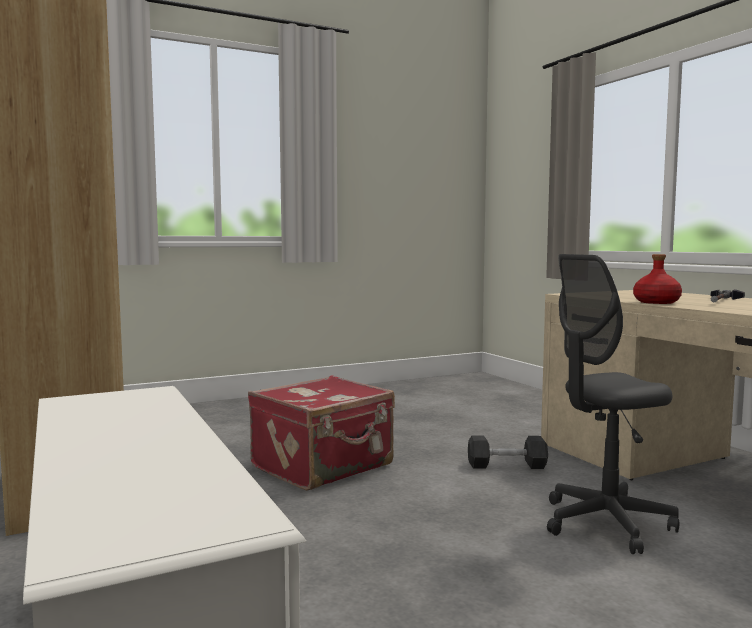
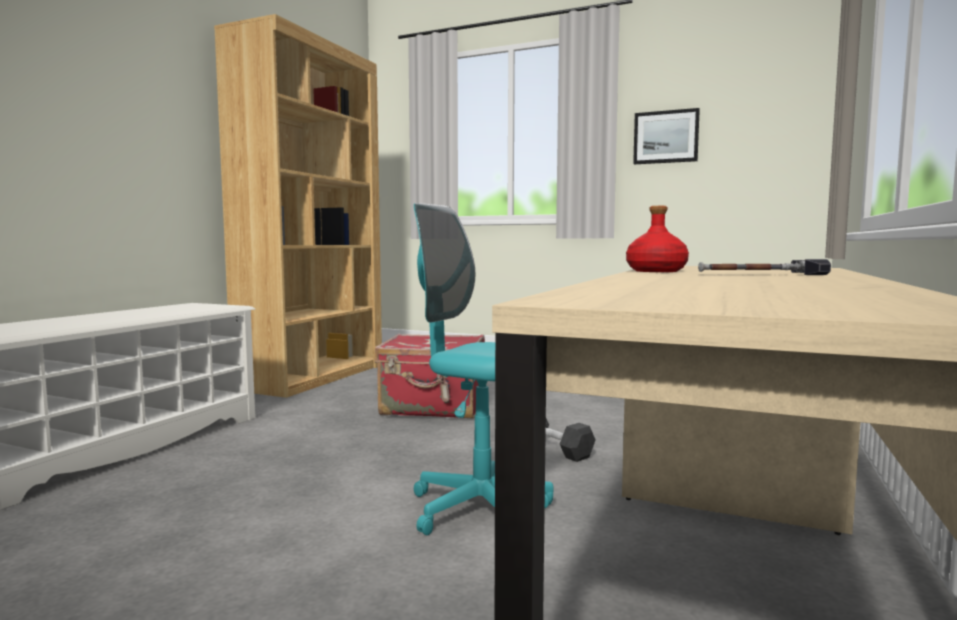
camera: 50 degrees right, 0 degrees up
grey office chair [547,254,679,554] -> turquoise office chair [414,203,553,535]
none -> picture [633,108,700,164]

